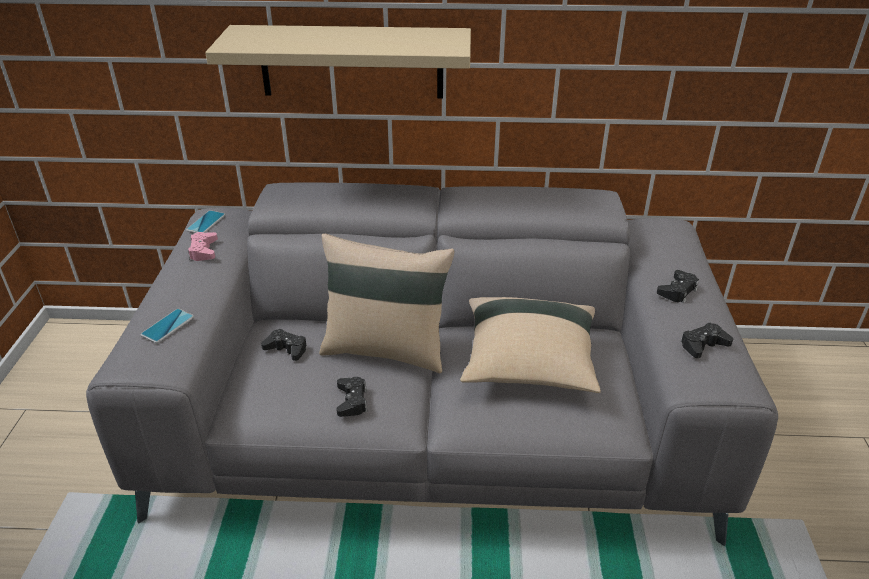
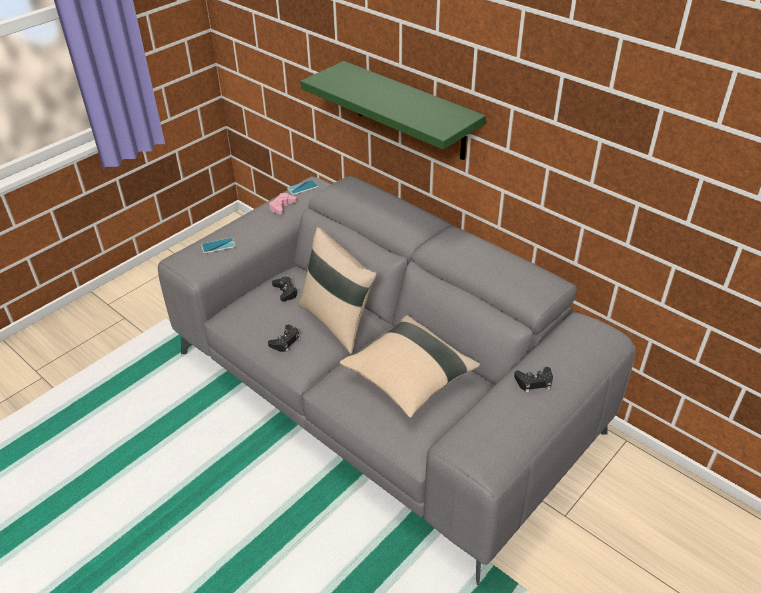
camera: 40 degrees right, 5 degrees up
beige shelf [205,25,471,98] -> green shelf [300,61,486,160]
black game controller [681,323,733,358] -> none

